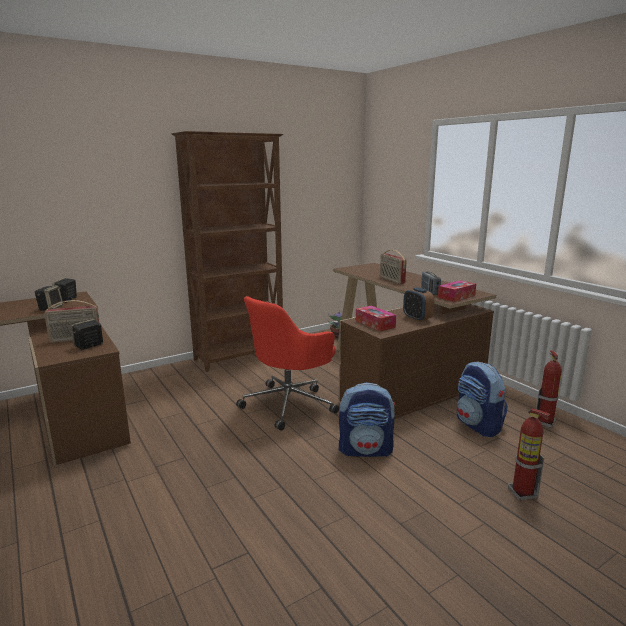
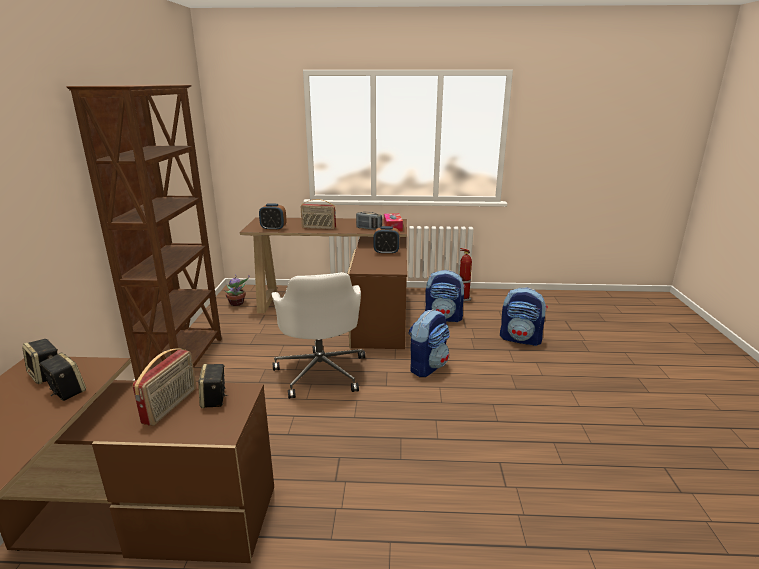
camera: 55 degrees left, 5 degrees up
red office chair [236,296,339,431] -> white office chair [272,272,365,399]
tissue box [356,306,396,331] -> none
fire extinguisher [508,409,550,501] -> backpack [500,287,548,346]
none -> alarm clock [259,203,286,231]

